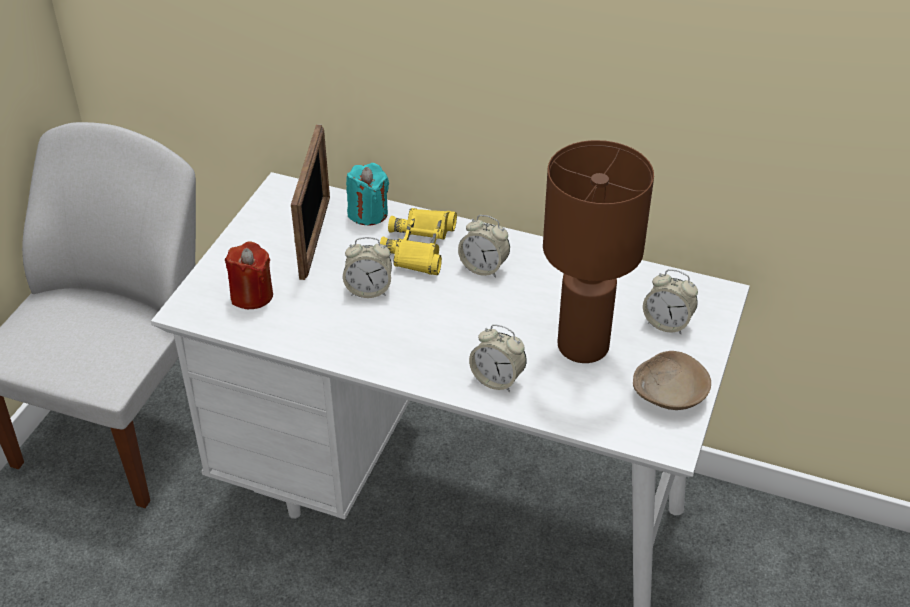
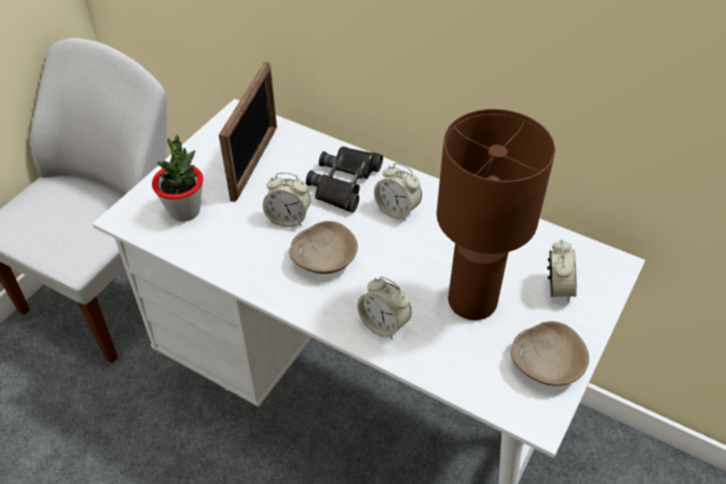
camera: 10 degrees right, 5 degrees up
red candle [225,241,273,309] -> potted plant [152,135,203,222]
turquoise candle [346,163,389,225] -> none
yellow binoculars [380,208,457,275] -> black binoculars [306,147,383,213]
alarm clock [643,269,698,334] -> alarm clock turned 120 degrees counterclockwise [547,239,577,303]
none -> beige bowl [289,221,358,274]

